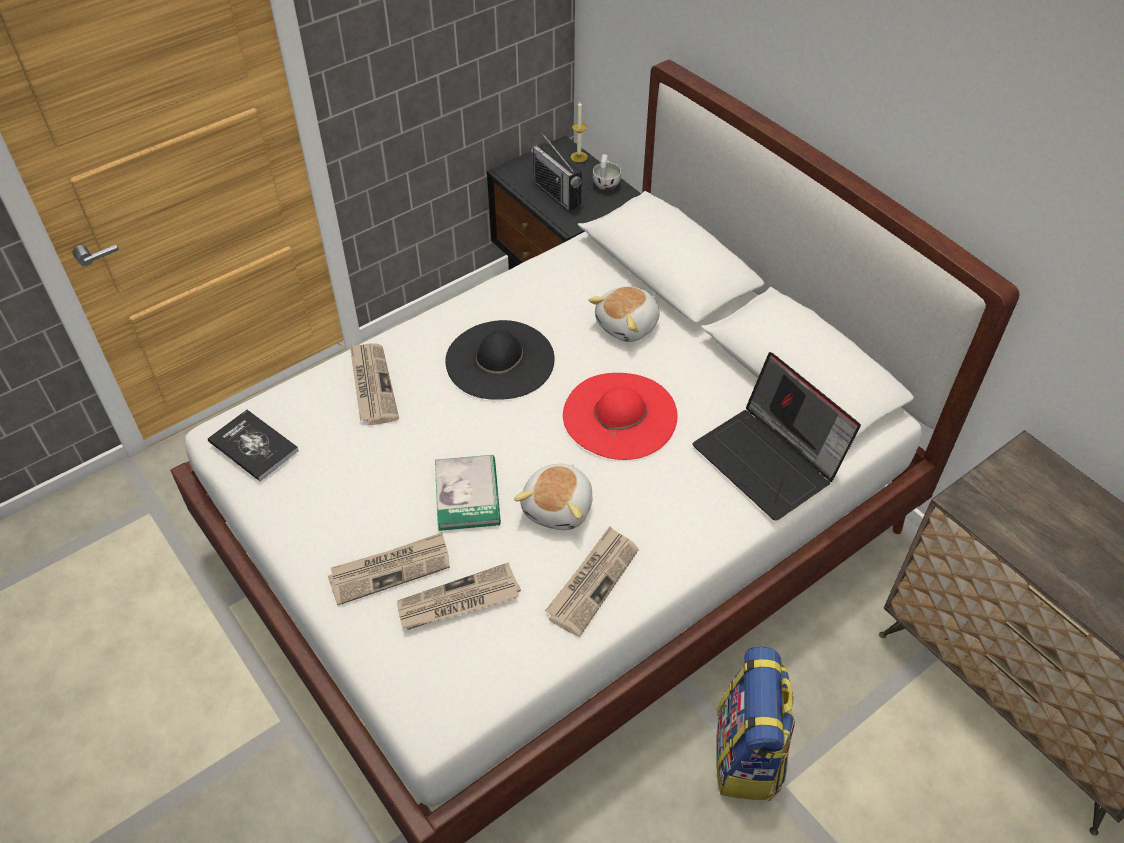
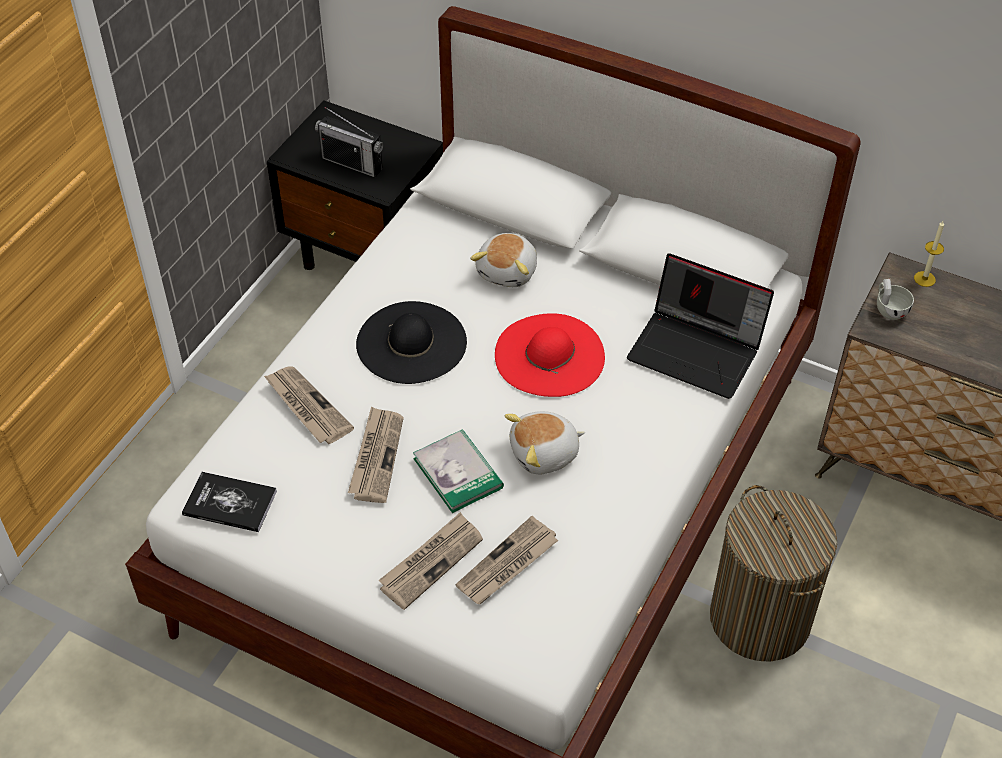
camera: 25 degrees left, 0 degrees up
plush toy [514,464,592,530] -> plush toy turned 75 degrees clockwise [504,411,585,474]
newspaper [545,526,639,637] -> newspaper moved to [348,406,404,503]
candle [571,102,588,162] -> candle moved to [914,221,944,287]
white cup [593,154,621,190] -> white cup moved to [877,279,914,320]
backpack [716,646,795,801] -> laundry basket [710,485,837,662]

